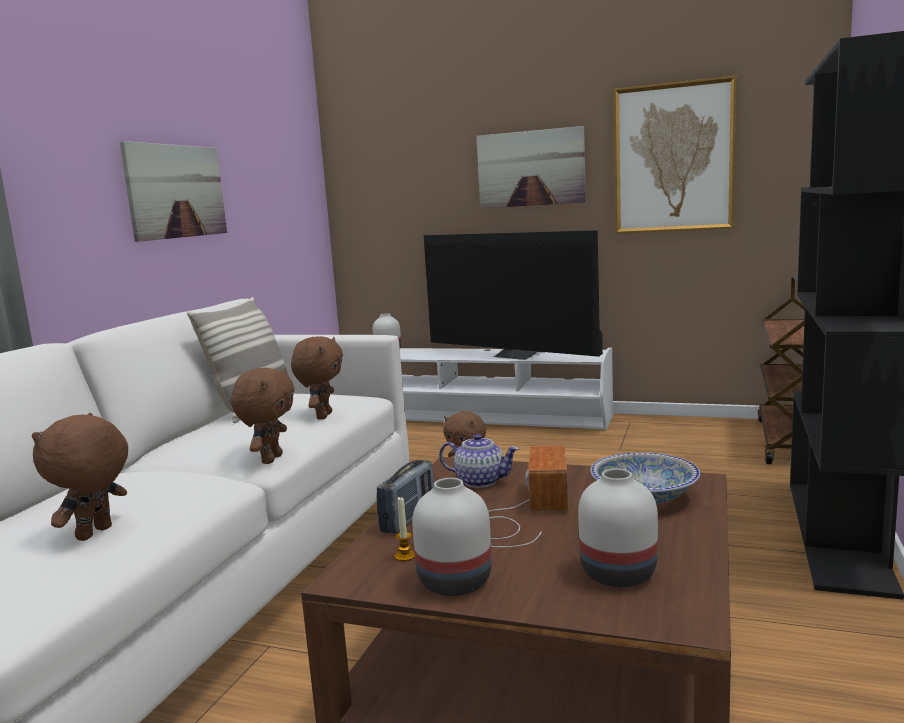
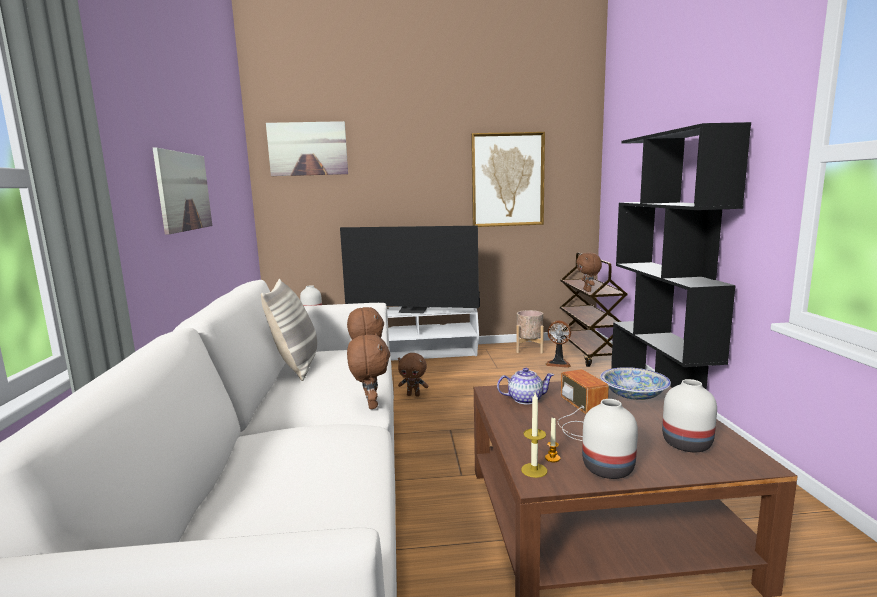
camera: 25 degrees left, 0 degrees up
brown plush toy [32,413,128,541] -> brown plush toy moved to [576,252,602,292]
radio [377,460,434,533] -> none
picture [477,126,586,208] -> picture moved to [266,121,348,176]
none -> beige planter [516,310,544,354]
none -> candle [521,393,548,478]
none -> fan [545,320,571,368]

